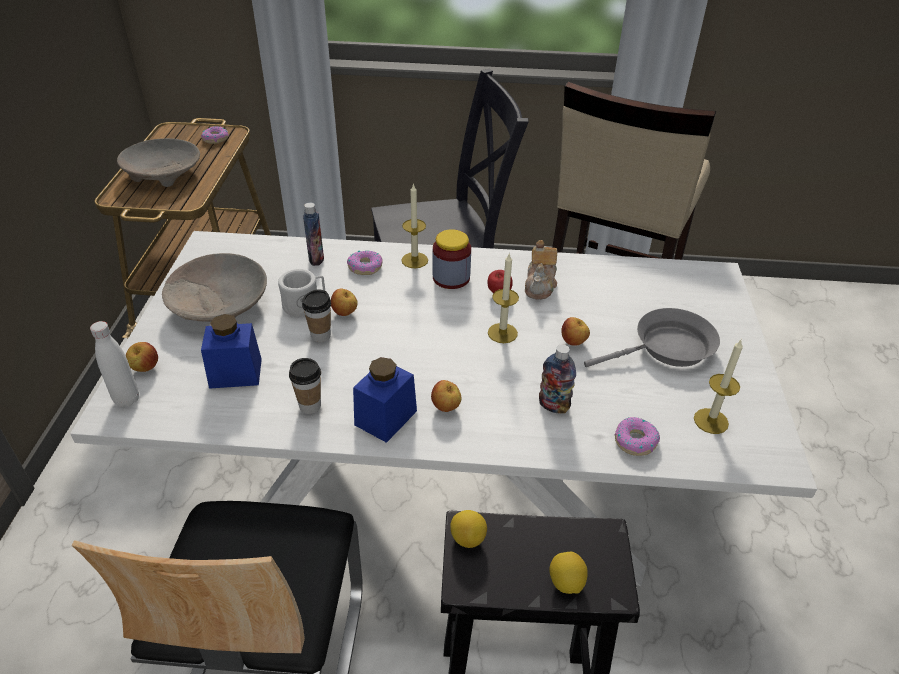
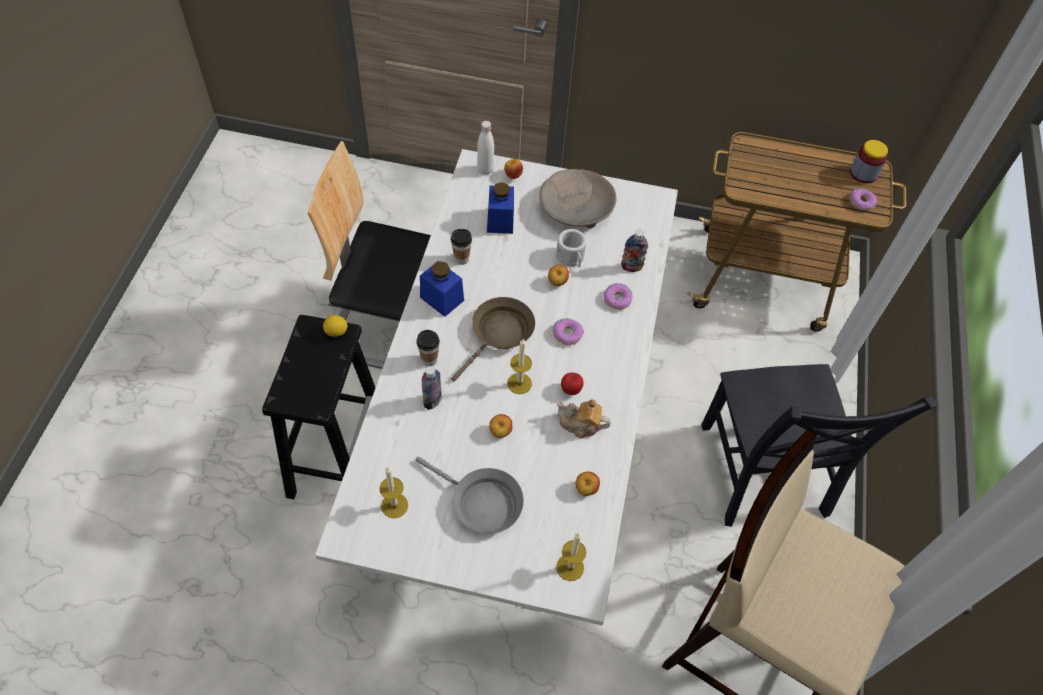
camera: 95 degrees right, 15 degrees up
beige bowl [117,138,200,187] -> none
cup [302,289,331,342] -> cup moved to [417,330,440,367]
candle [401,183,428,268] -> candle moved to [556,533,586,581]
apple [431,380,462,412] -> apple moved to [575,472,600,496]
jar [433,229,471,289] -> jar moved to [850,140,888,183]
lemon [549,552,588,594] -> none
grey frying pan [584,308,720,367] -> grey frying pan turned 45 degrees counterclockwise [415,457,524,534]
donut [615,417,660,456] -> donut moved to [553,318,584,345]
none -> brown frying pan [451,297,535,382]

